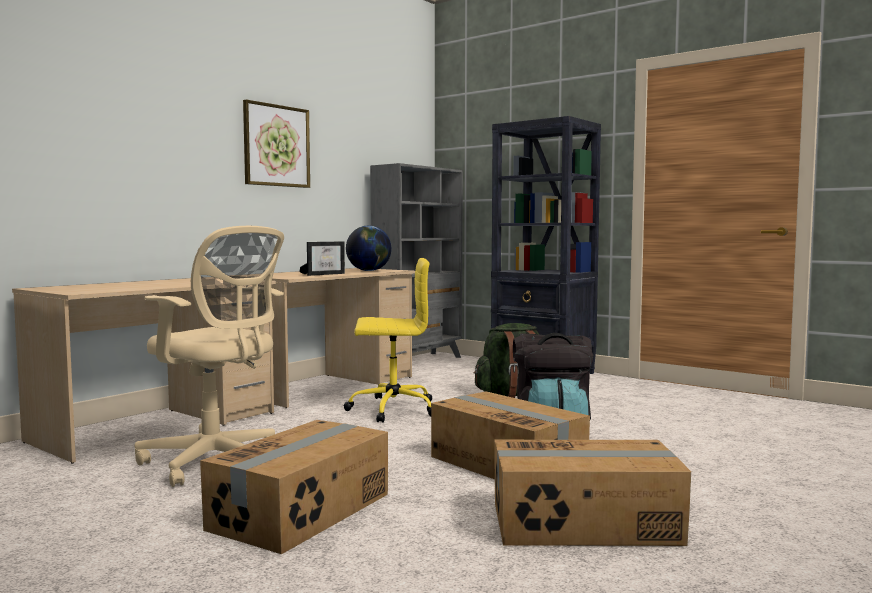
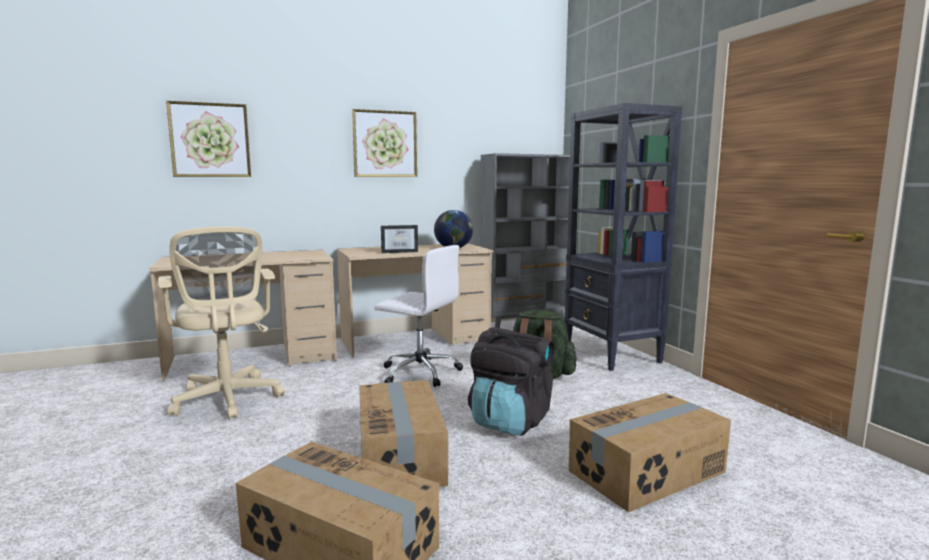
camera: 30 degrees right, 5 degrees up
cardboard box [200,420,388,554] -> cardboard box moved to [569,393,731,512]
yellow office chair [344,258,432,423] -> white office chair [374,245,463,387]
none -> picture [166,101,251,177]

